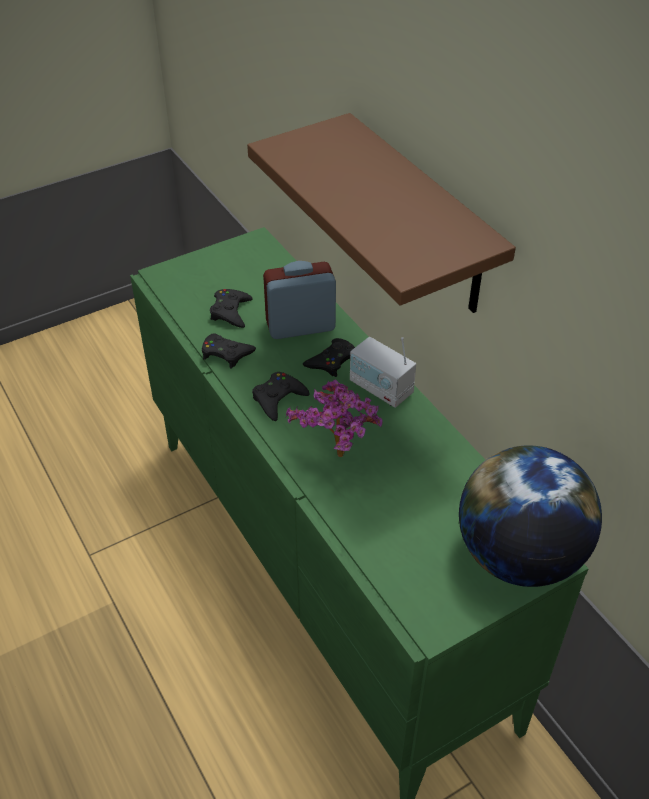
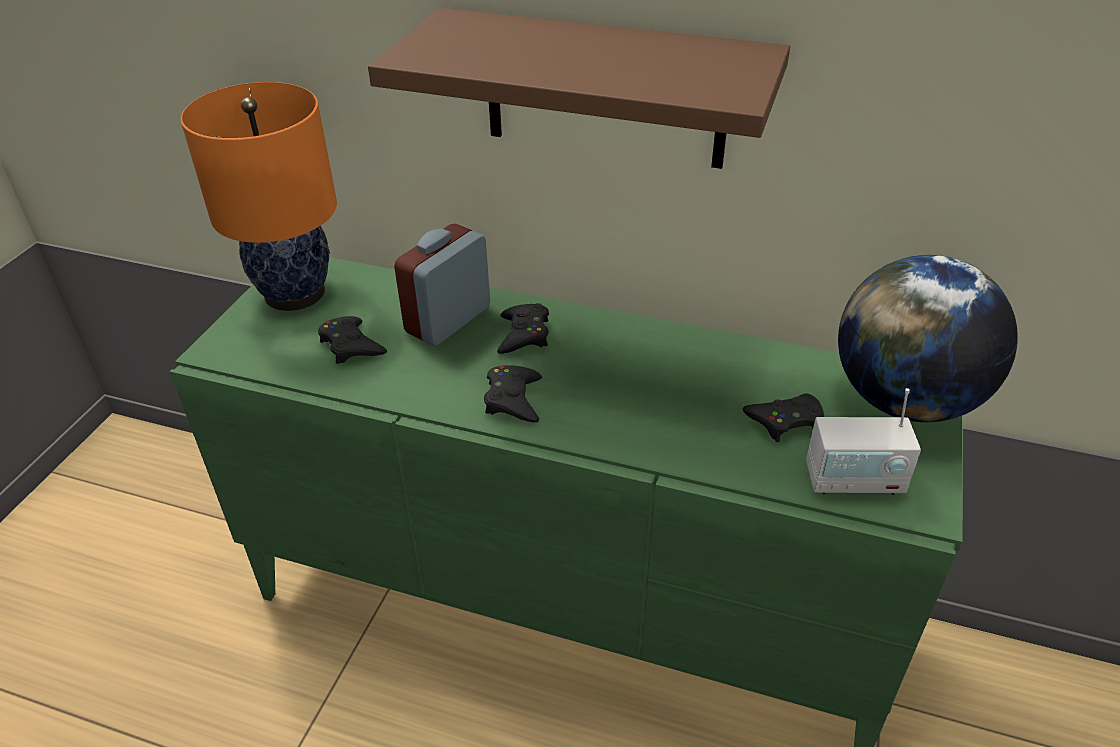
camera: 40 degrees left, 5 degrees down
black game controller [202,333,256,369] -> black game controller moved to [743,394,824,442]
potted plant [286,379,383,457] -> none
radio [350,337,416,408] -> radio moved to [806,388,921,495]
none -> orange table lamp [181,82,337,311]

